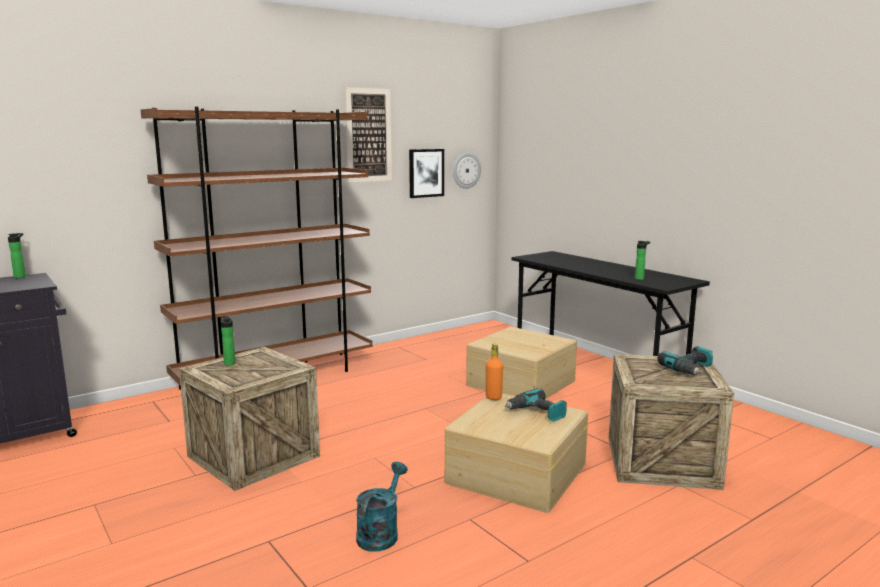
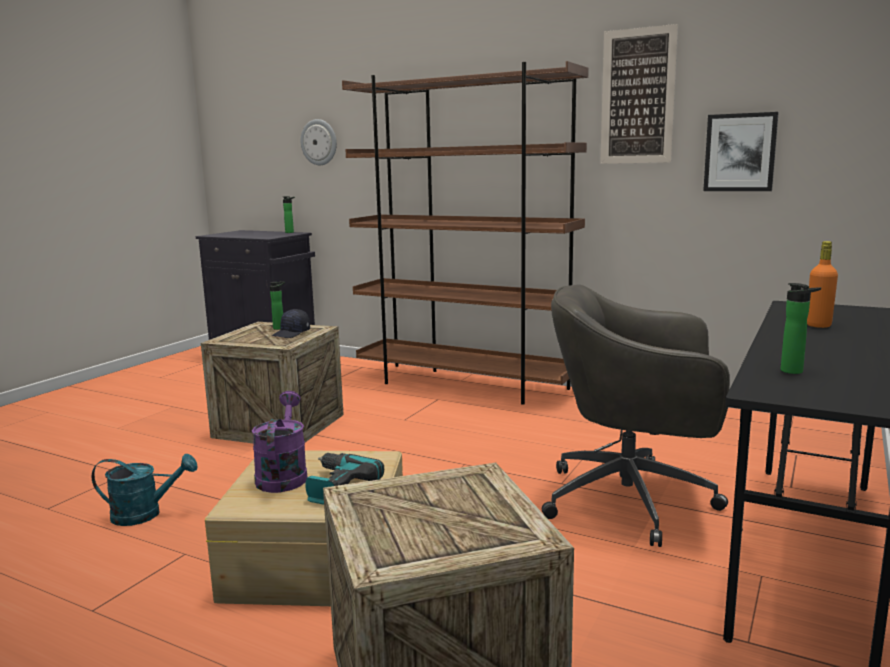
camera: 65 degrees right, 0 degrees up
wall clock [453,153,481,189] -> wall clock moved to [301,119,337,165]
beige storage box [466,327,577,399] -> grey office chair [542,285,730,547]
orange bottle [486,344,503,400] -> orange bottle moved to [807,241,838,328]
power drill [657,346,713,376] -> none
none -> purple watering can [252,391,307,493]
none -> black cap [272,309,310,338]

